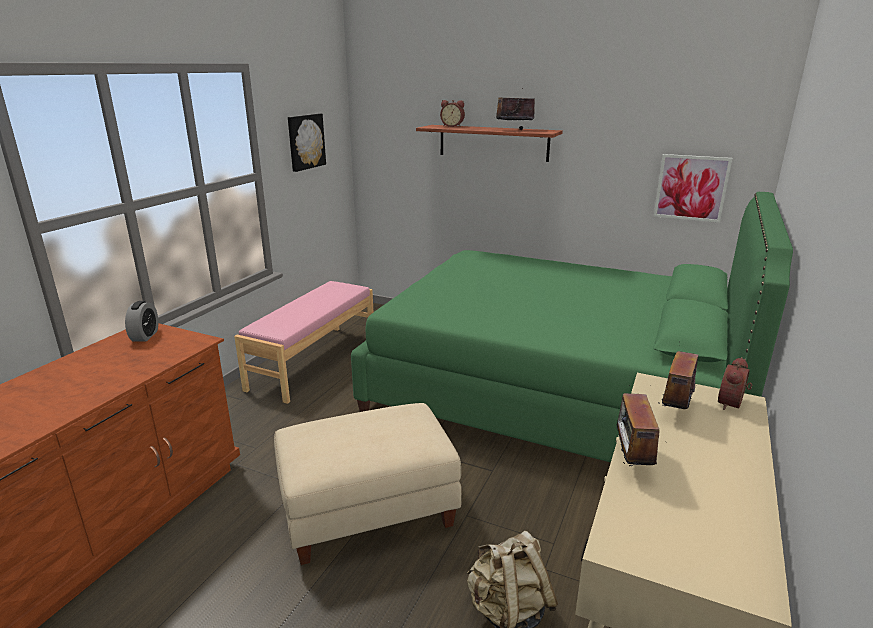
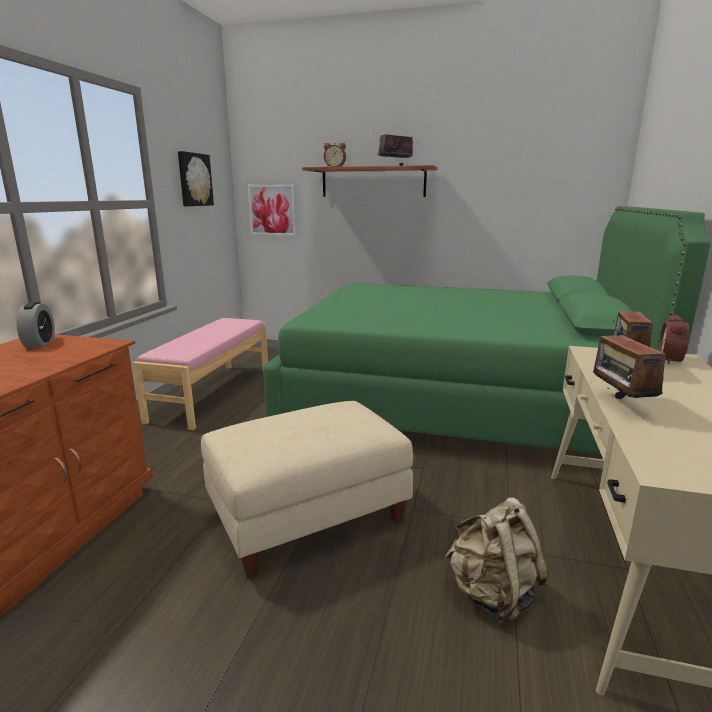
camera: 10 degrees left, 5 degrees down
picture [654,154,732,223] -> picture moved to [248,185,296,236]

